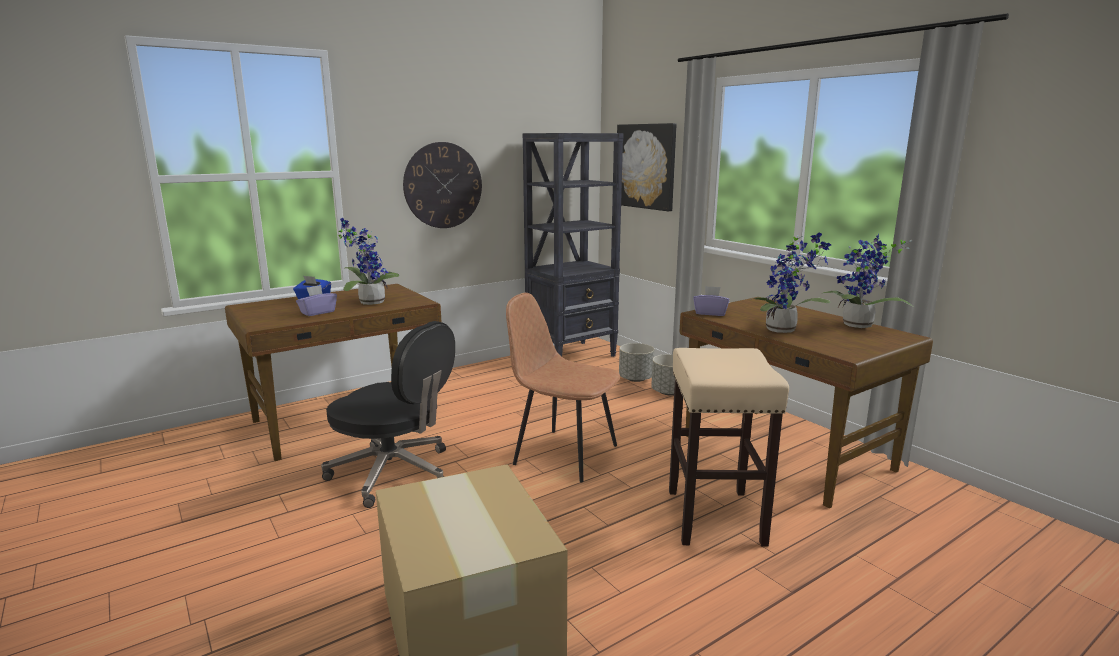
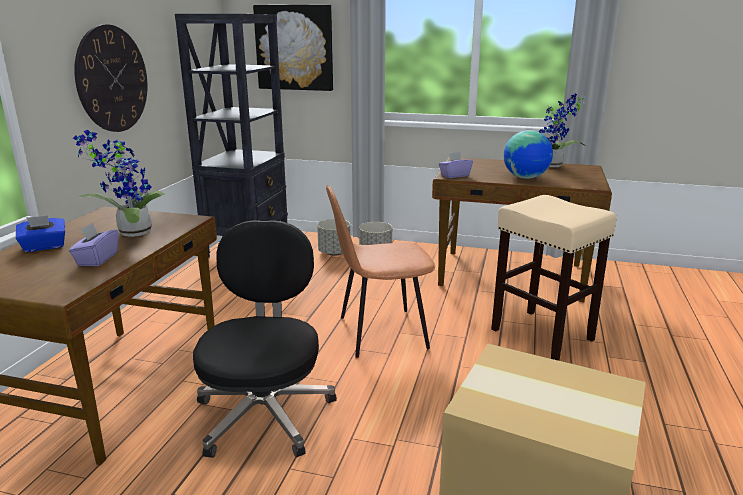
camera: 40 degrees left, 5 degrees up
black office chair [321,321,455,508] -> black office chair turned 75 degrees counterclockwise [193,220,337,458]
potted plant [750,232,831,333] -> globe [503,130,553,179]

